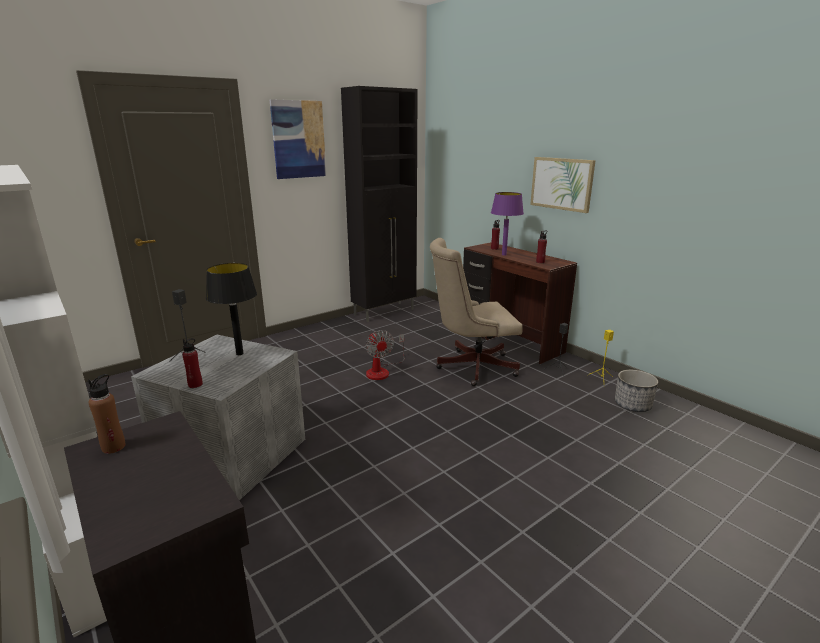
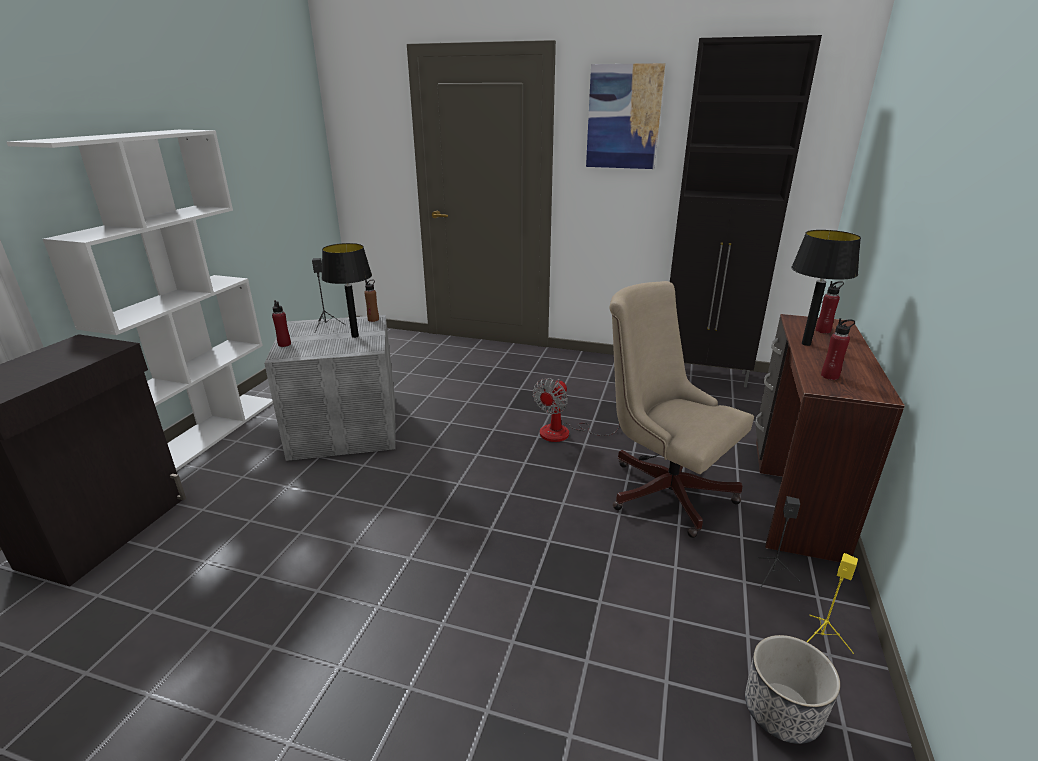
camera: 55 degrees right, 5 degrees up
brown bottle [88,374,126,454] -> brown bottle moved to [364,280,379,322]
purple table lamp [491,192,524,255] -> black table lamp [791,230,861,346]
picture [530,157,596,213] -> none

